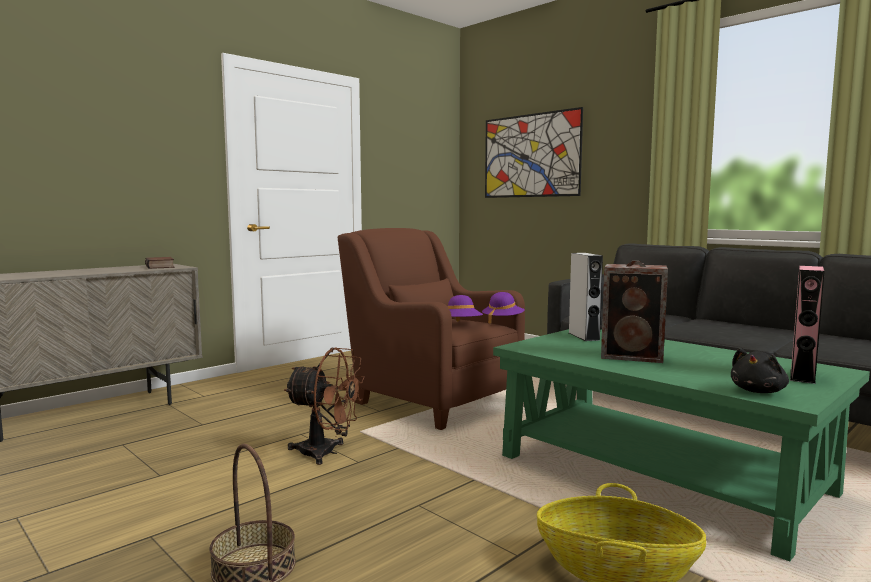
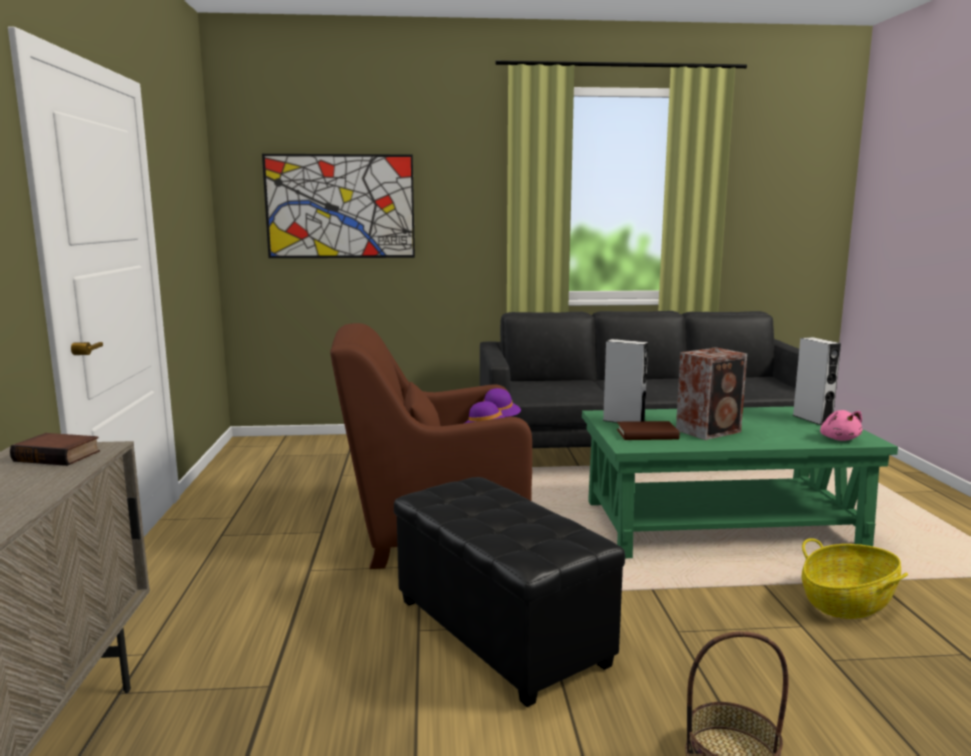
camera: 50 degrees left, 5 degrees up
brown fan [284,348,365,465] -> black ottoman [394,477,625,707]
black plush toy [731,348,789,393] -> pink plush toy [820,410,862,441]
pink speaker [790,266,825,384] -> grey speaker [793,337,841,425]
none -> brown book [617,421,680,440]

